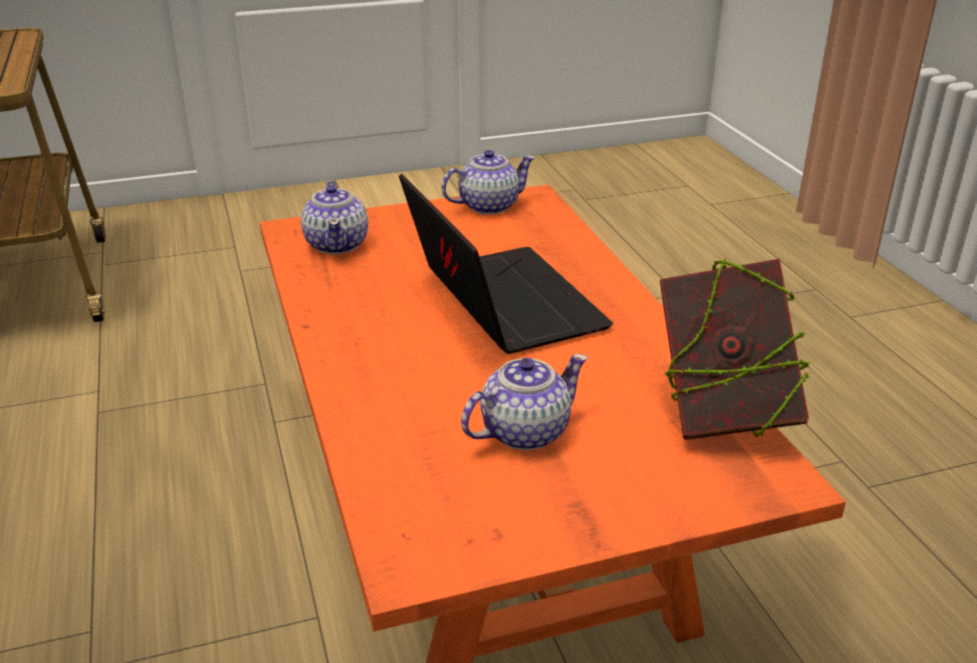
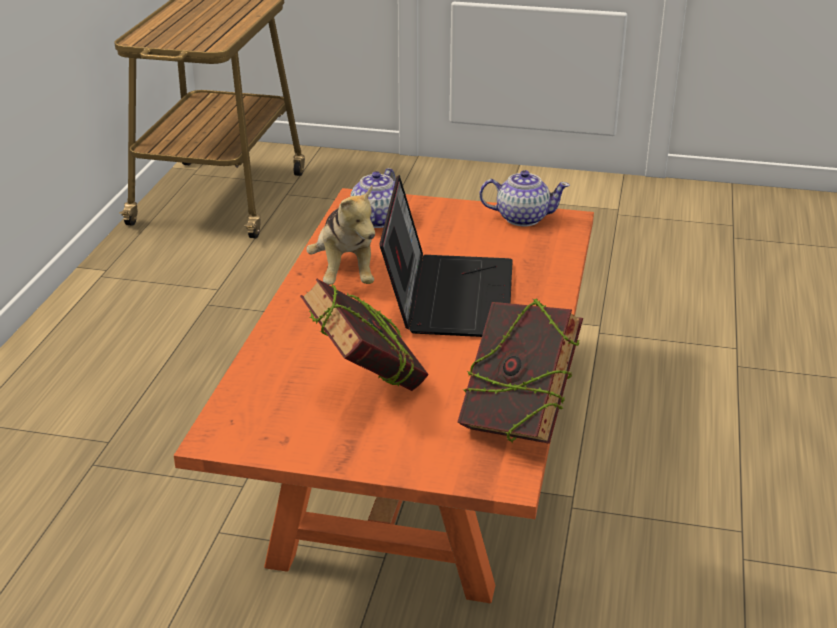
camera: 30 degrees right, 0 degrees up
teapot [461,354,588,450] -> book [300,279,429,391]
none -> plush toy [306,186,375,285]

